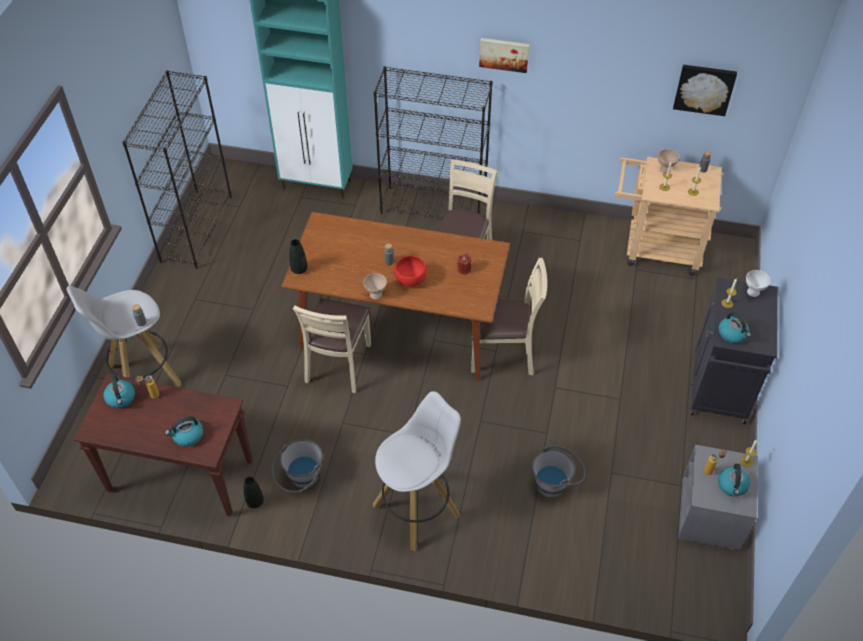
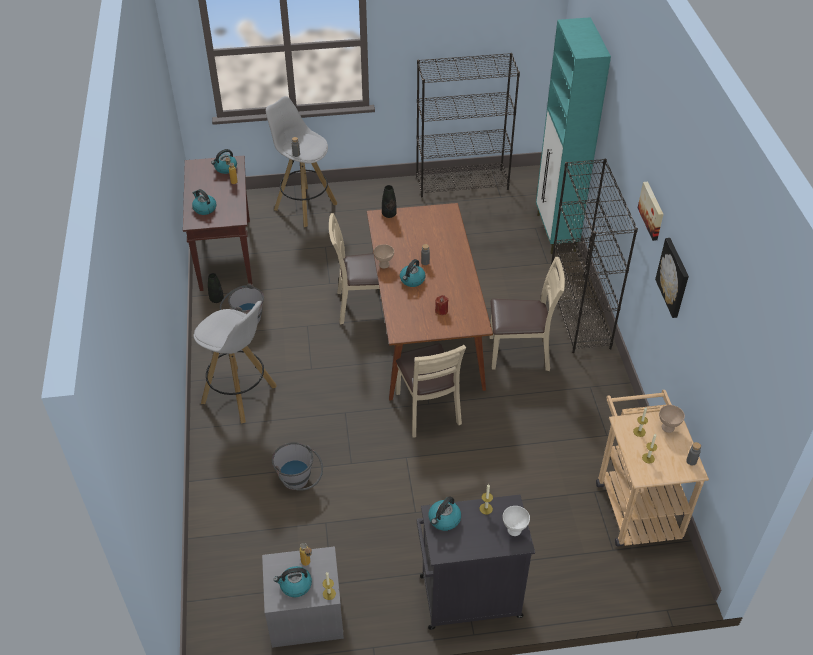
camera: 70 degrees right, 5 degrees down
red bowl [394,256,427,287] -> kettle [400,259,426,287]
picture [673,65,737,116] -> picture moved to [655,238,689,318]

